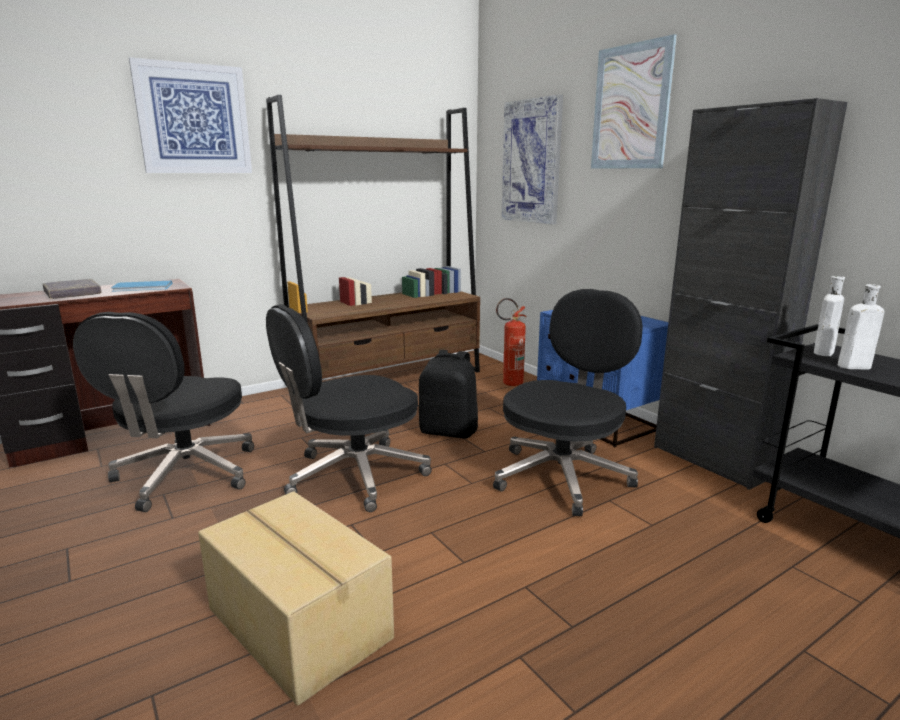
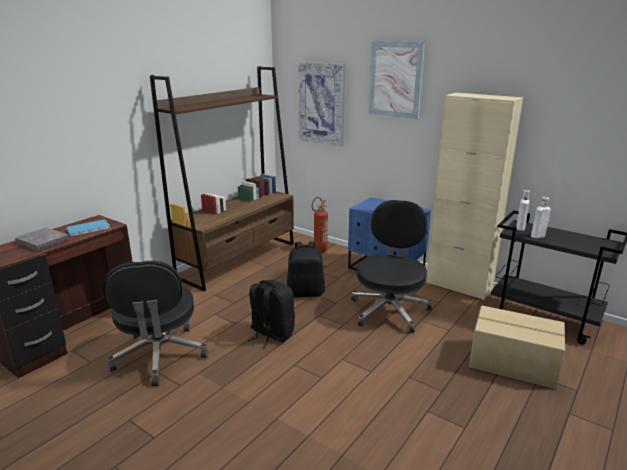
camera: 20 degrees left, 5 degrees up
picture [129,57,252,173] -> none
cardboard box [198,491,394,706] -> cardboard box moved to [469,305,565,389]
black office chair [266,304,432,512] -> black backpack [248,280,295,348]
black cabinet [654,98,847,490] -> beige cabinet [426,92,523,300]

